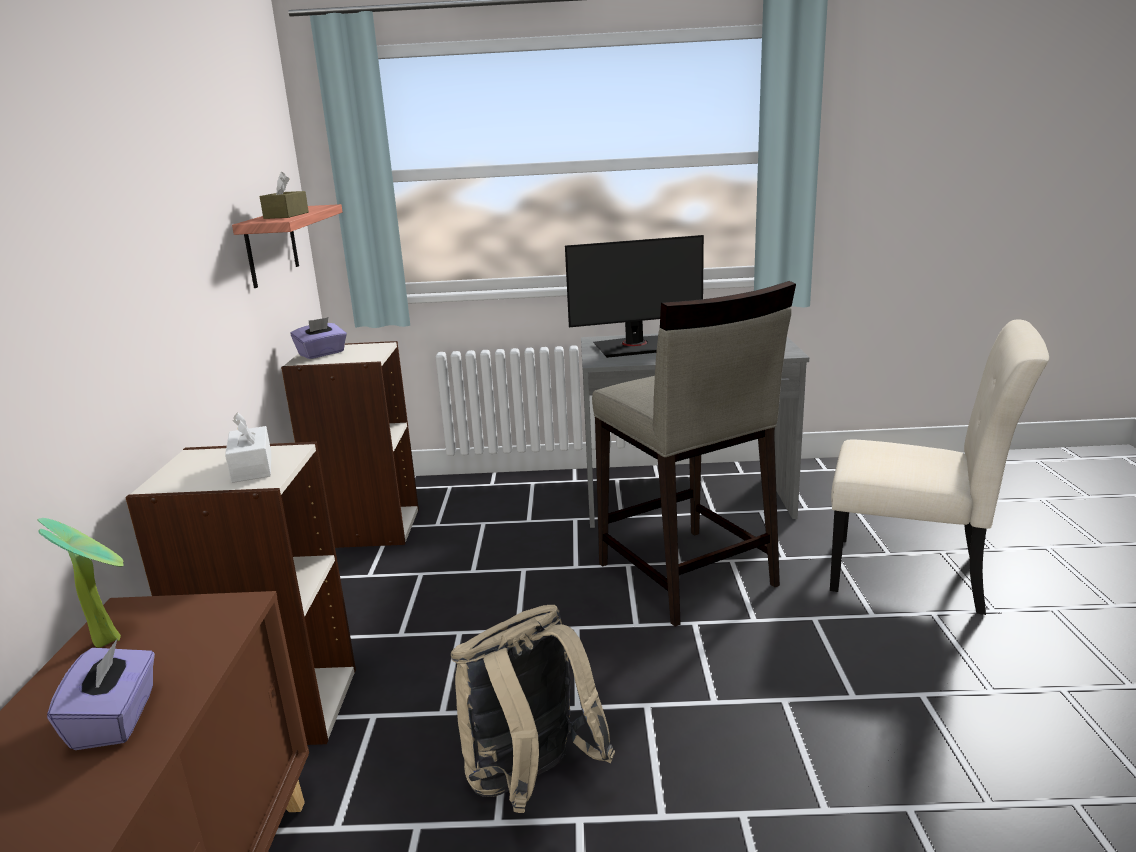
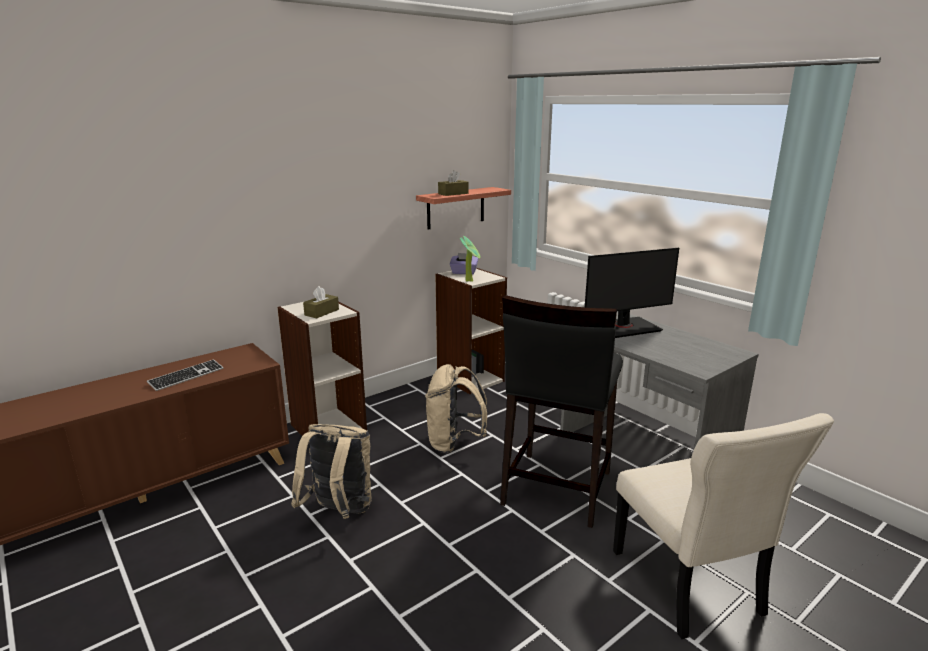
camera: 50 degrees right, 0 degrees up
potted plant [37,518,124,648] -> potted plant moved to [460,236,481,282]
purple tissue box [47,639,155,750] -> keyboard [147,359,224,391]
white tissue box [225,412,271,483] -> brown tissue box [303,286,339,319]
monitor [565,235,704,358] -> monitor turned 60 degrees counterclockwise [585,248,679,338]
beige stool [592,281,796,627] -> black stool [500,295,623,528]
none -> beige backpack [425,364,487,454]

